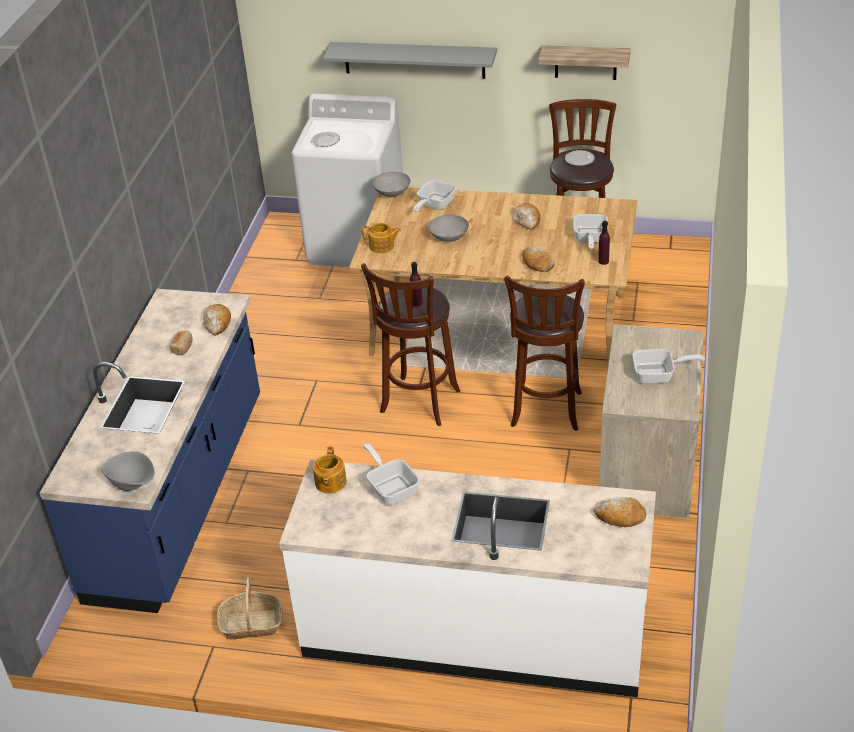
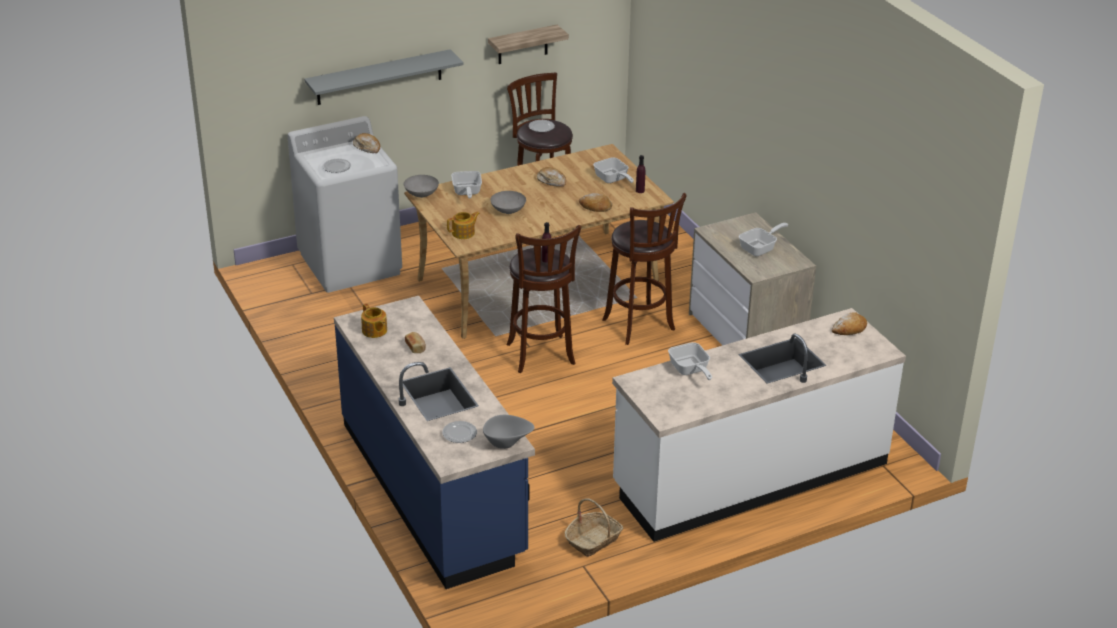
camera: 40 degrees left, 5 degrees down
bread [203,304,231,336] -> bread moved to [353,133,380,153]
teapot [313,447,347,493] -> teapot moved to [361,303,387,338]
frying pan [363,443,419,505] -> frying pan turned 135 degrees counterclockwise [668,342,712,380]
none -> plate [442,421,477,443]

